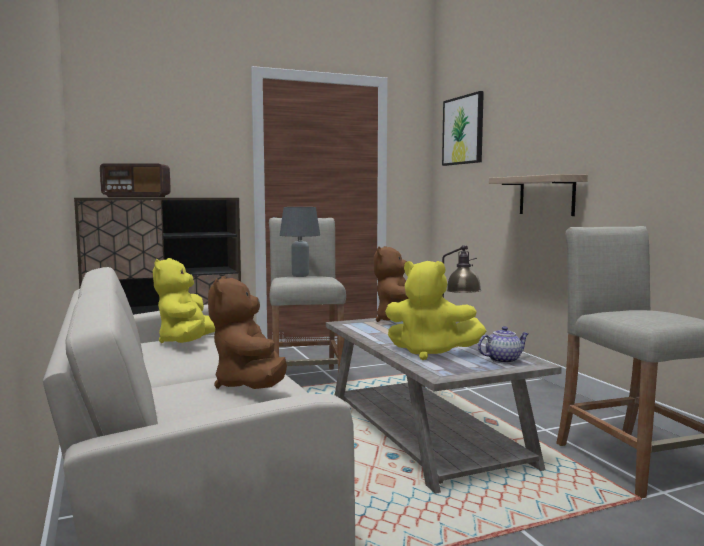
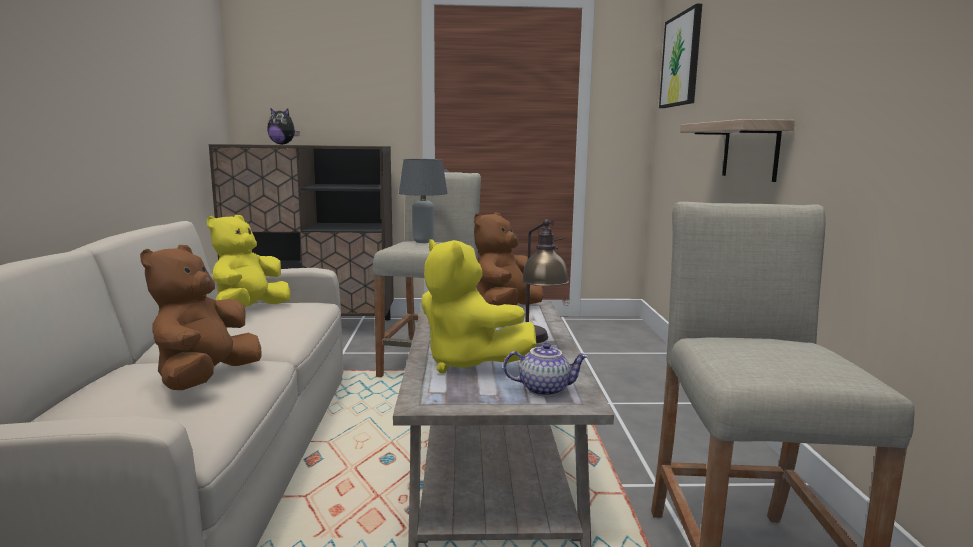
camera: 20 degrees right, 5 degrees up
radio [100,163,171,197] -> plush toy [267,108,300,145]

